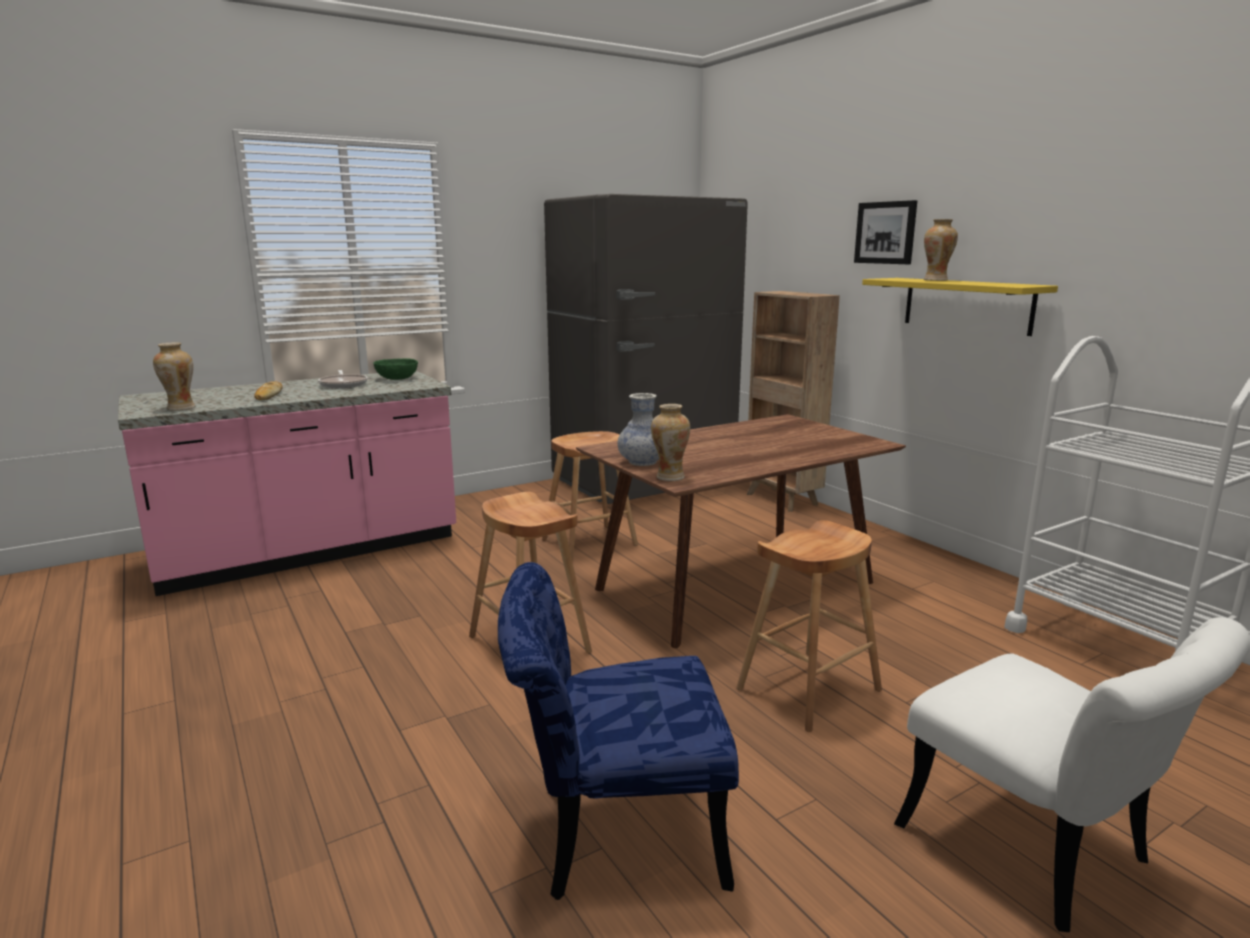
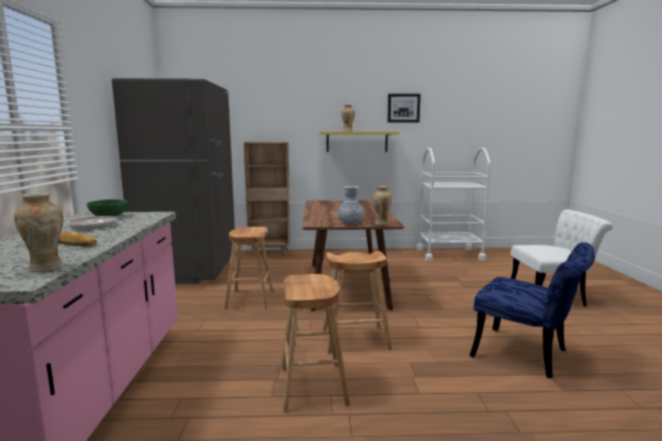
camera: 60 degrees left, 5 degrees down
blue chair [498,562,739,900] -> blue chair turned 75 degrees counterclockwise [470,242,595,378]
brown stool [736,520,882,732] -> brown stool moved to [281,274,350,412]
picture [854,200,917,264] -> picture moved to [387,94,421,123]

